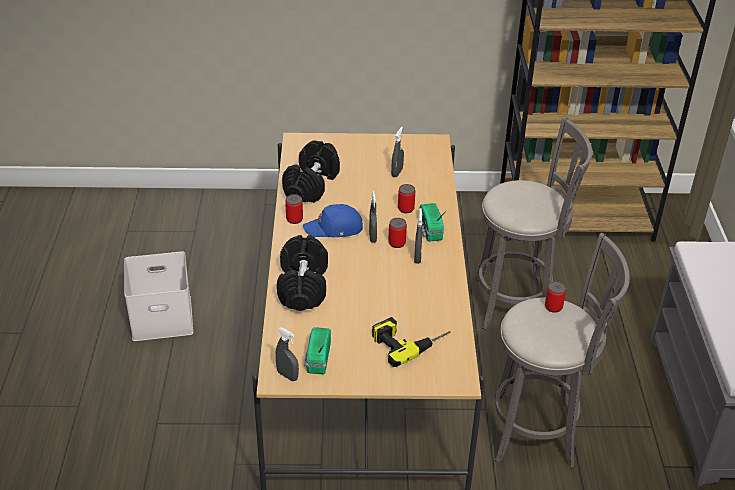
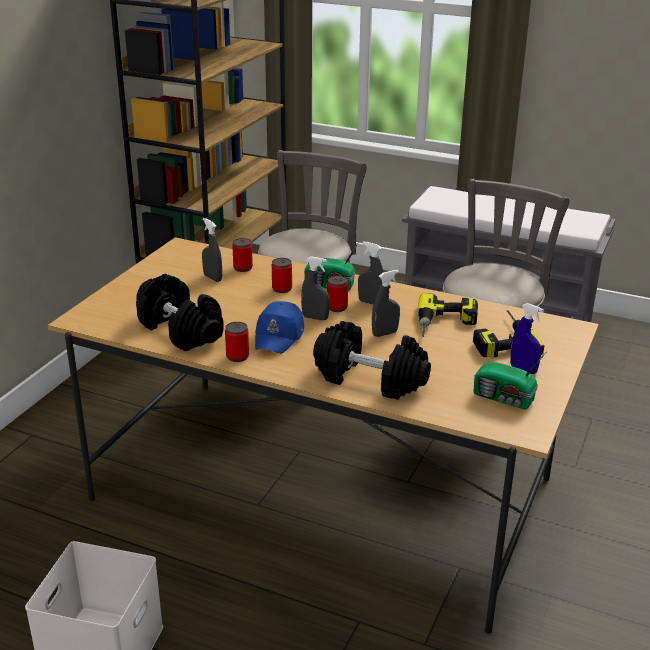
camera: 65 degrees left, 10 degrees down
grey spray bottle [276,327,299,381] -> grey spray bottle moved to [372,270,400,337]
can [545,281,566,313] -> can moved to [232,238,253,272]
none -> power drill [418,293,478,337]
none -> blue spray bottle [511,303,544,374]

